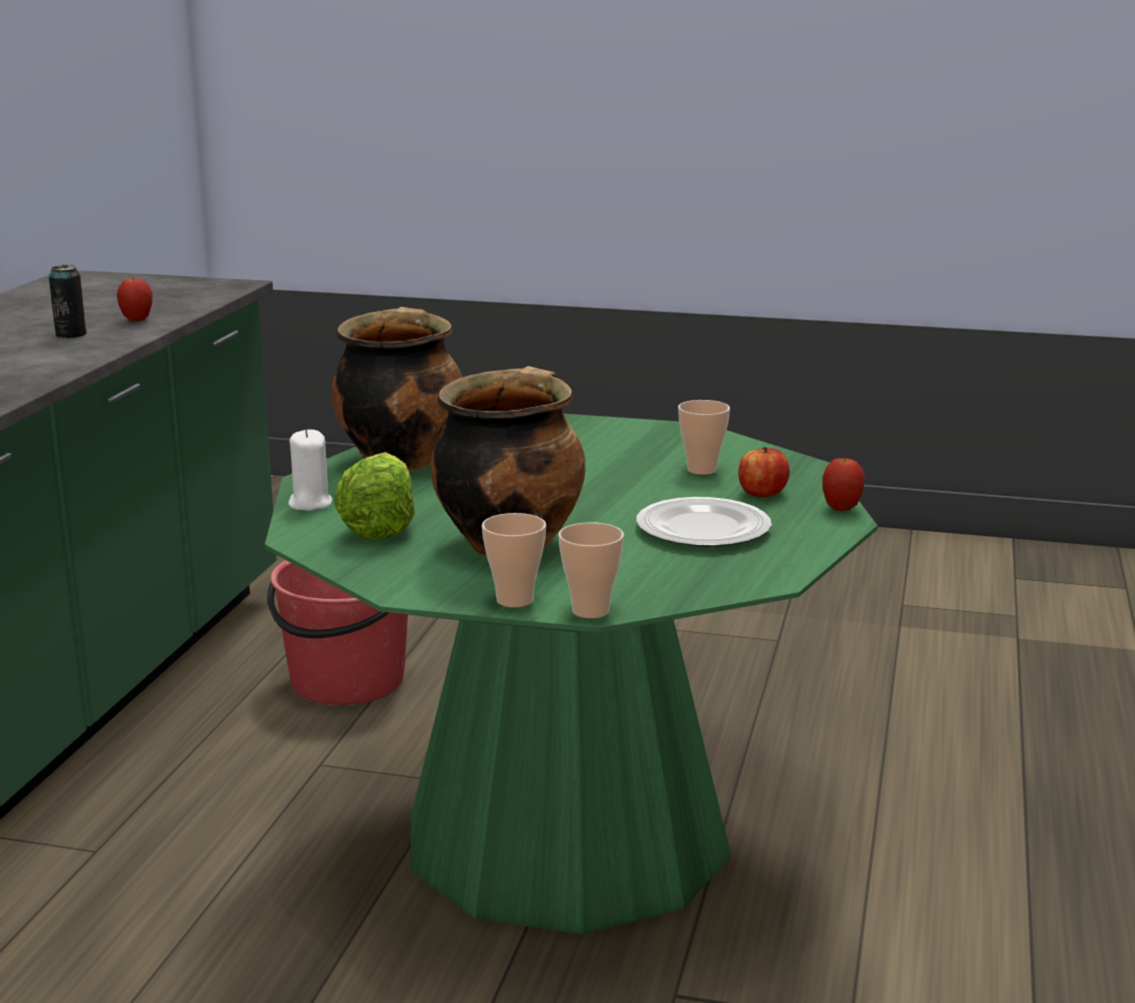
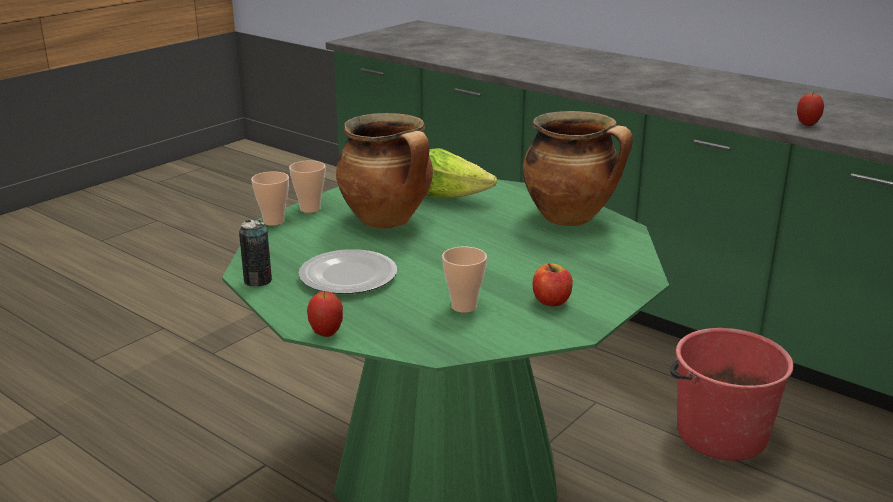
camera: 115 degrees right, 5 degrees up
can [49,265,87,338] -> can moved to [239,220,272,286]
white candle [288,429,332,511] -> none
apple [738,447,790,497] -> apple moved to [533,263,573,306]

